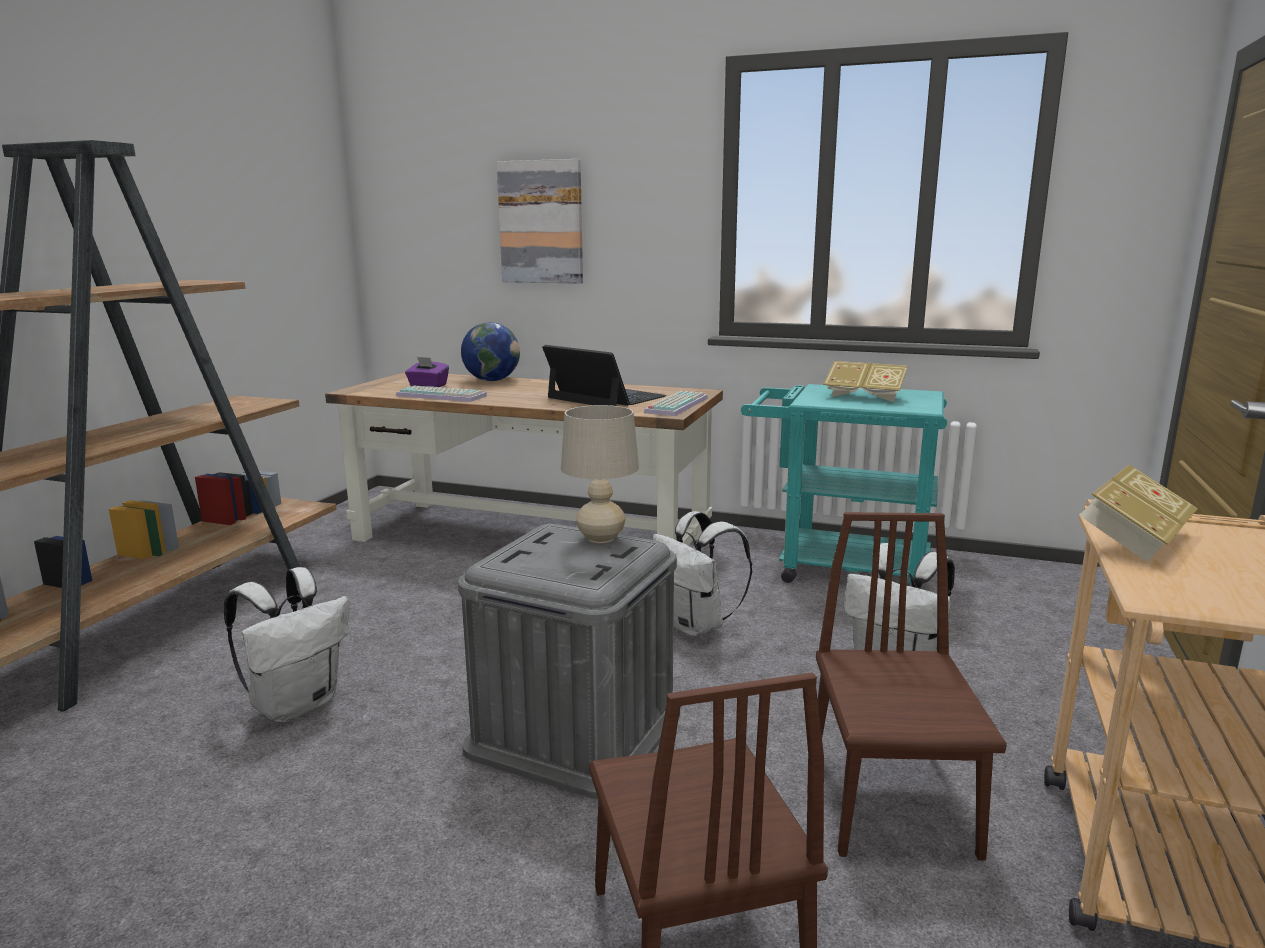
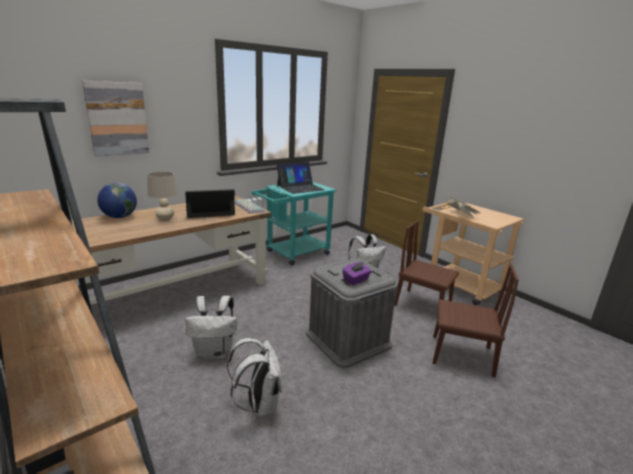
camera: 60 degrees left, 5 degrees up
keyboard [396,386,487,402] -> none
purple tissue box [405,357,449,387] -> purple tissue box moved to [342,262,371,285]
beige table lamp [561,405,639,543] -> beige table lamp moved to [147,171,178,221]
white backpack [653,511,752,637] -> white backpack moved to [186,295,237,359]
book [823,361,908,402] -> laptop [277,162,325,194]

